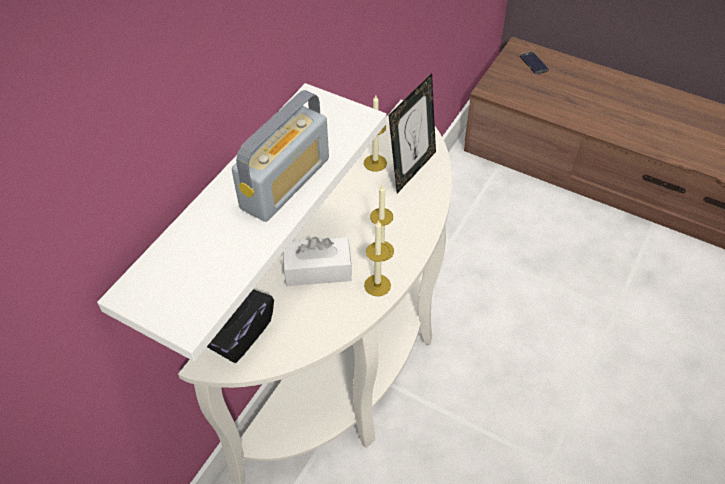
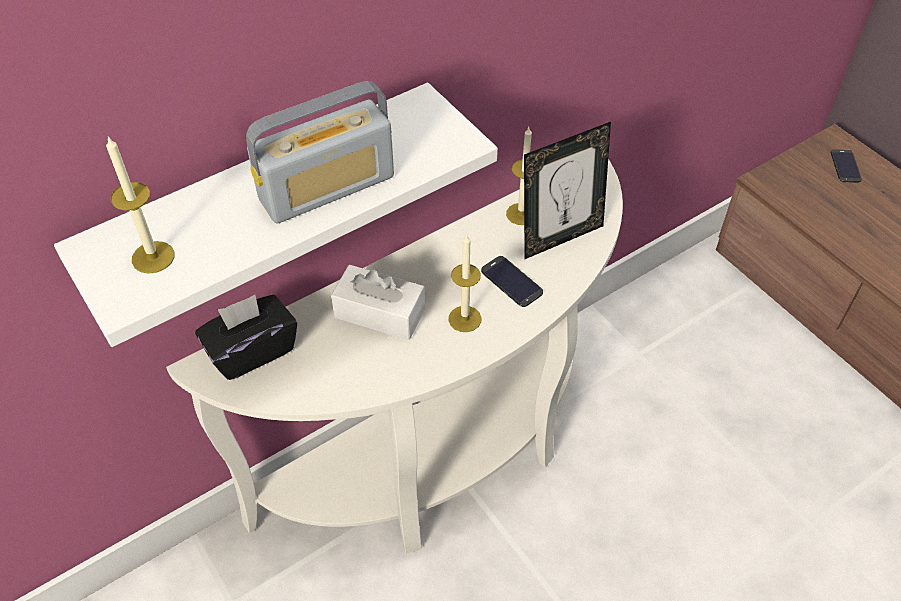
camera: 25 degrees right, 0 degrees up
candle [364,220,391,296] -> candle moved to [106,136,175,274]
none -> phone [481,256,543,307]

